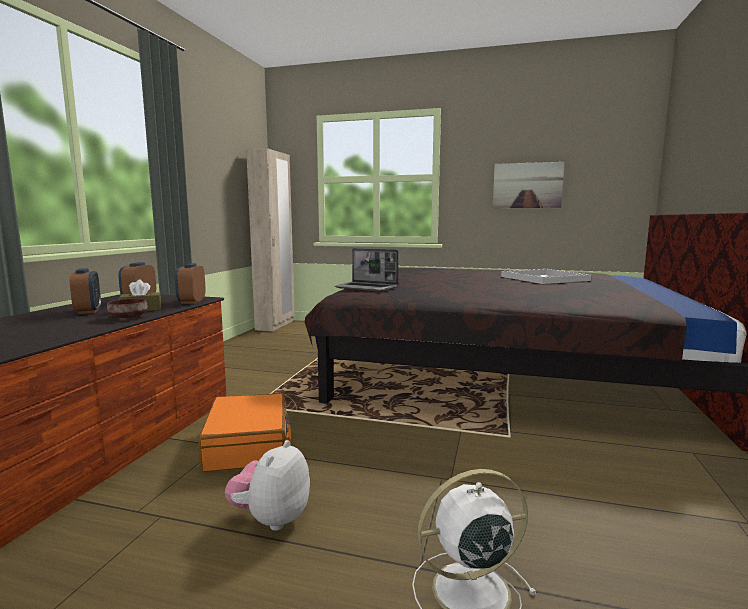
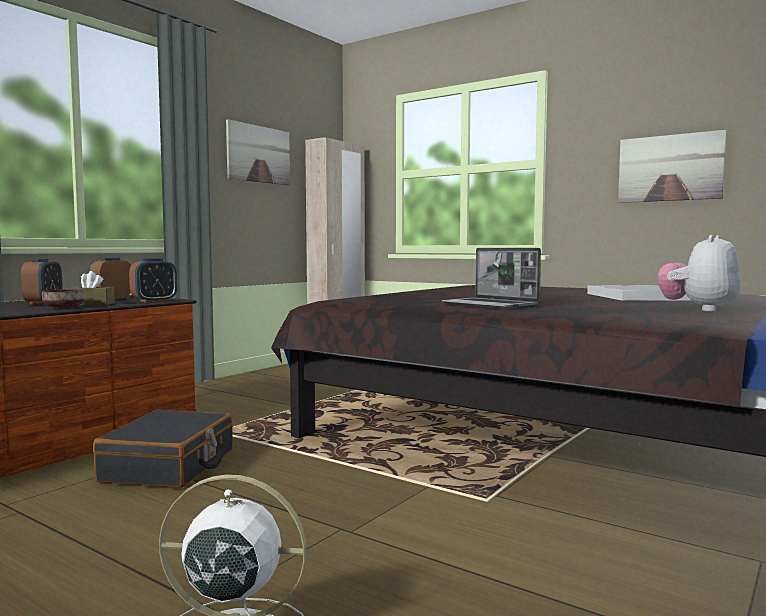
camera: 20 degrees right, 5 degrees down
alarm clock [175,263,206,304] -> alarm clock turned 150 degrees counterclockwise [129,258,177,302]
orange suitcase [198,393,291,472] -> black suitcase [93,410,233,488]
plush toy [225,440,310,531] -> plush toy moved to [658,235,741,312]
laptop [335,248,399,292] -> laptop moved to [442,248,541,309]
none -> picture [226,119,290,185]

